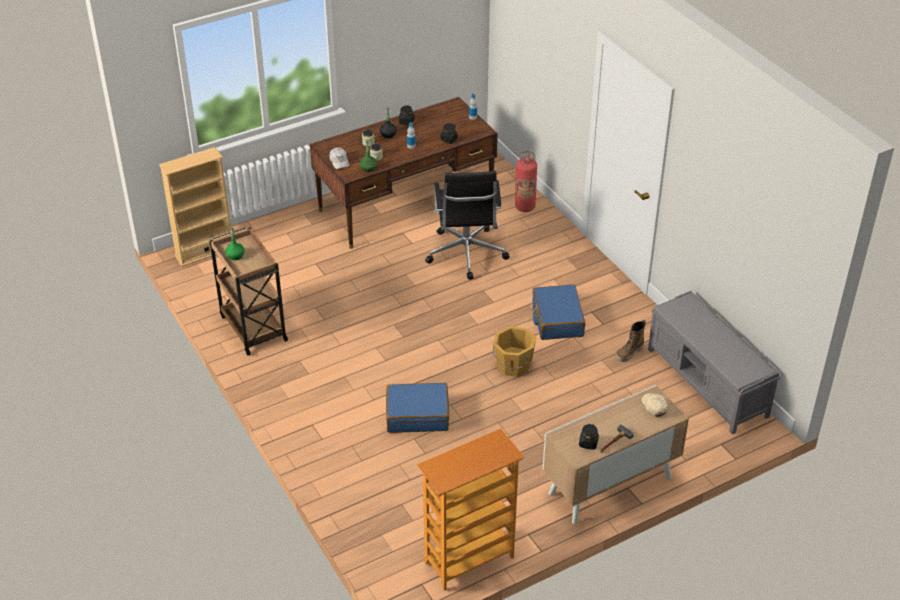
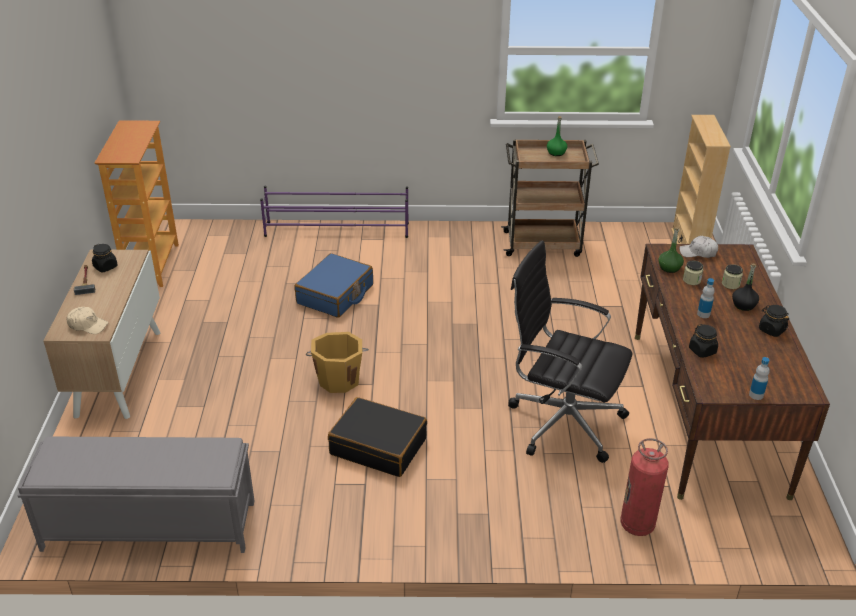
camera: 120 degrees right, 5 degrees down
blue suitcase [532,285,585,340] -> black suitcase [328,397,427,477]
boot [616,319,646,362] -> none
none -> purple shoe rack [260,186,409,238]

